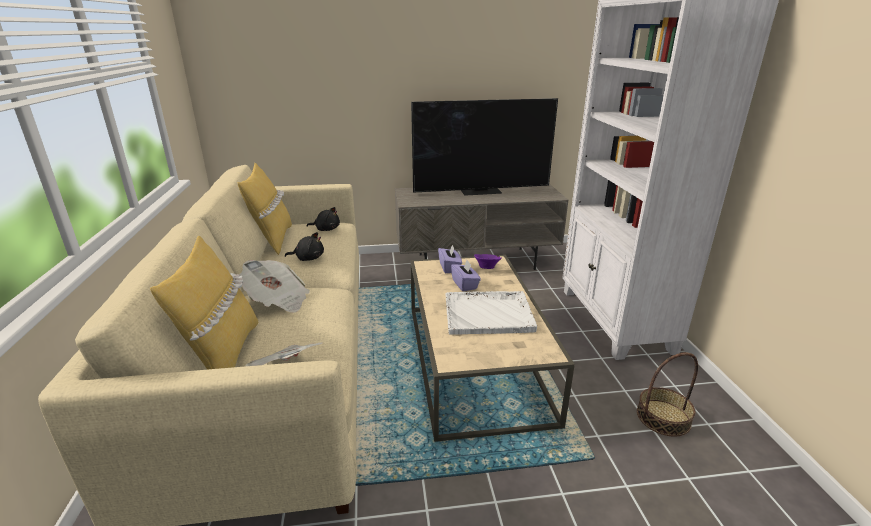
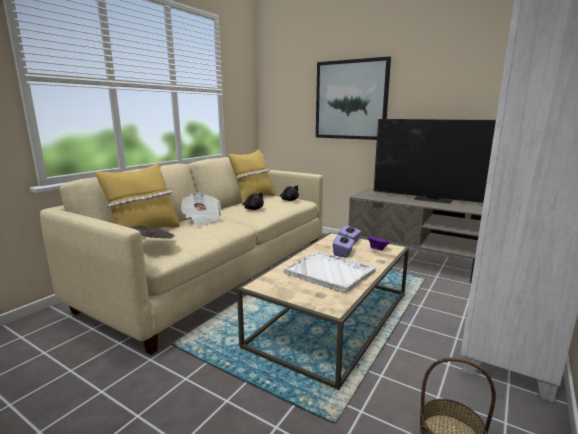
camera: 40 degrees right, 10 degrees down
none -> picture [316,56,391,140]

